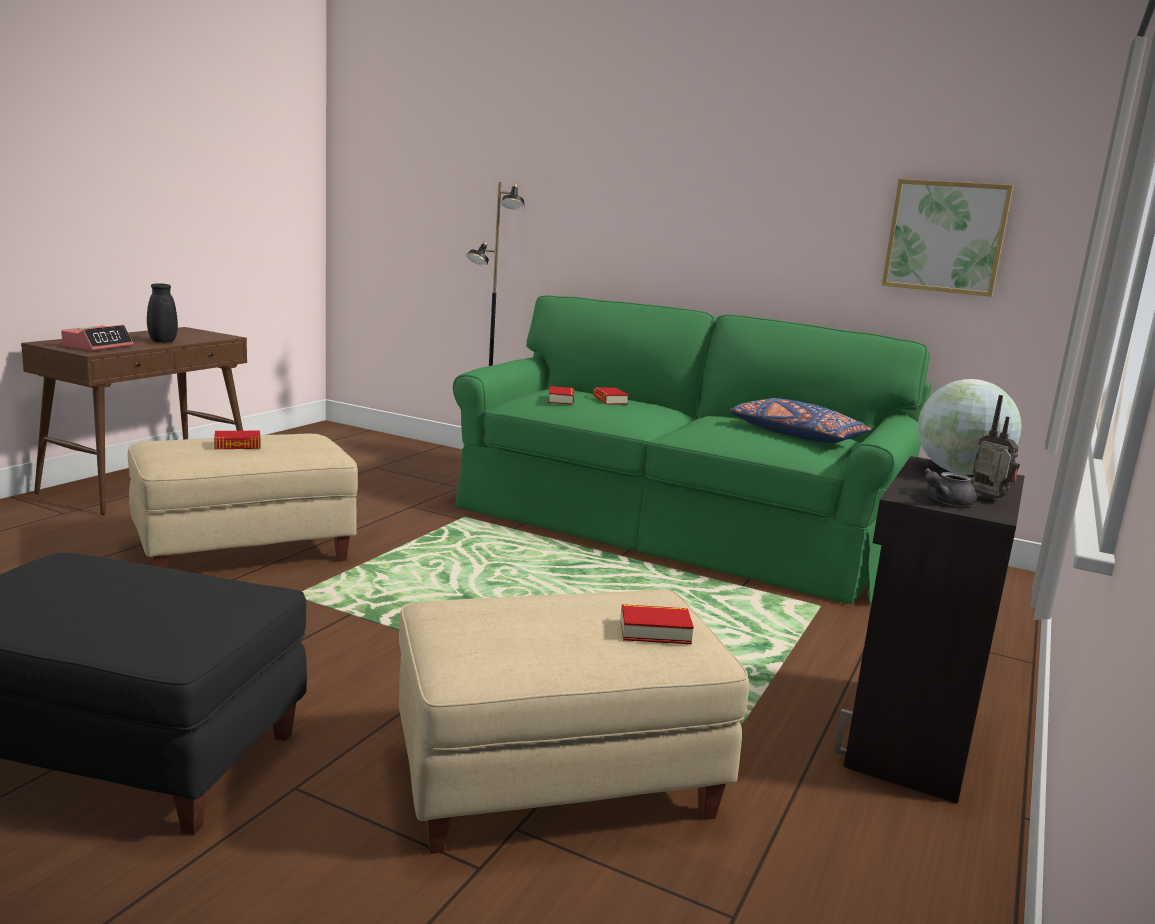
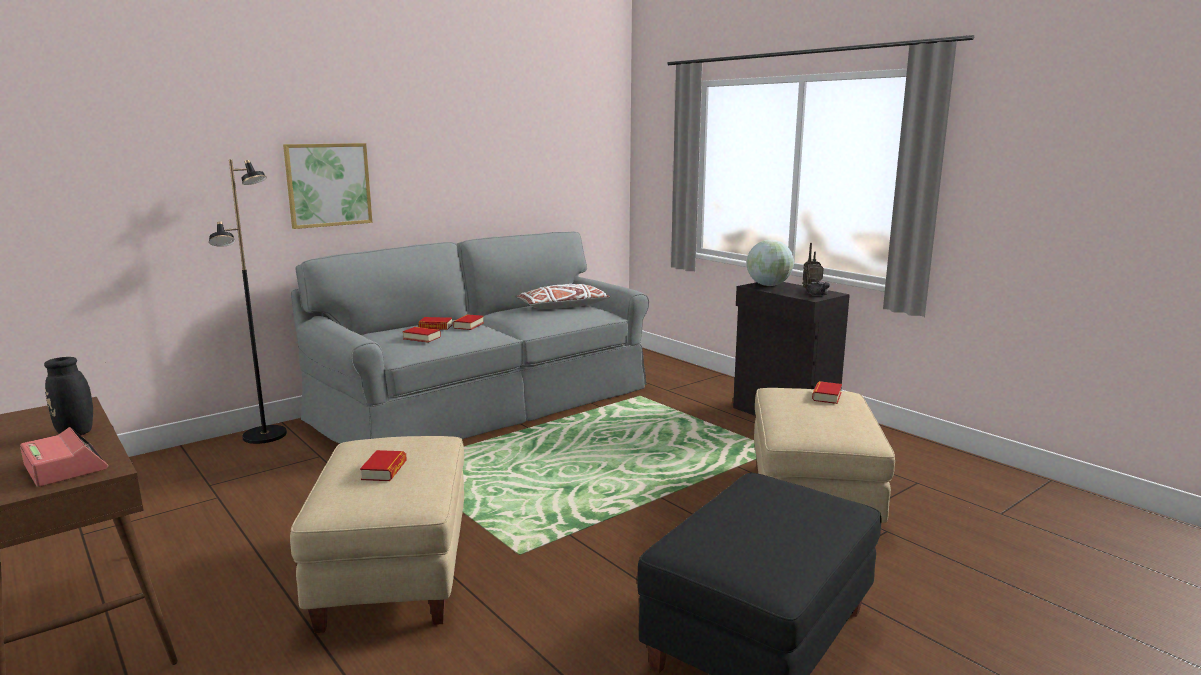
camera: 65 degrees left, 0 degrees up
green sofa [453,295,931,604] -> grey sofa [291,231,649,444]
blue pillow [729,398,872,443] -> white pillow [517,284,610,309]
picture [882,179,1013,297] -> picture moved to [283,143,372,229]
none -> book [453,314,484,330]

